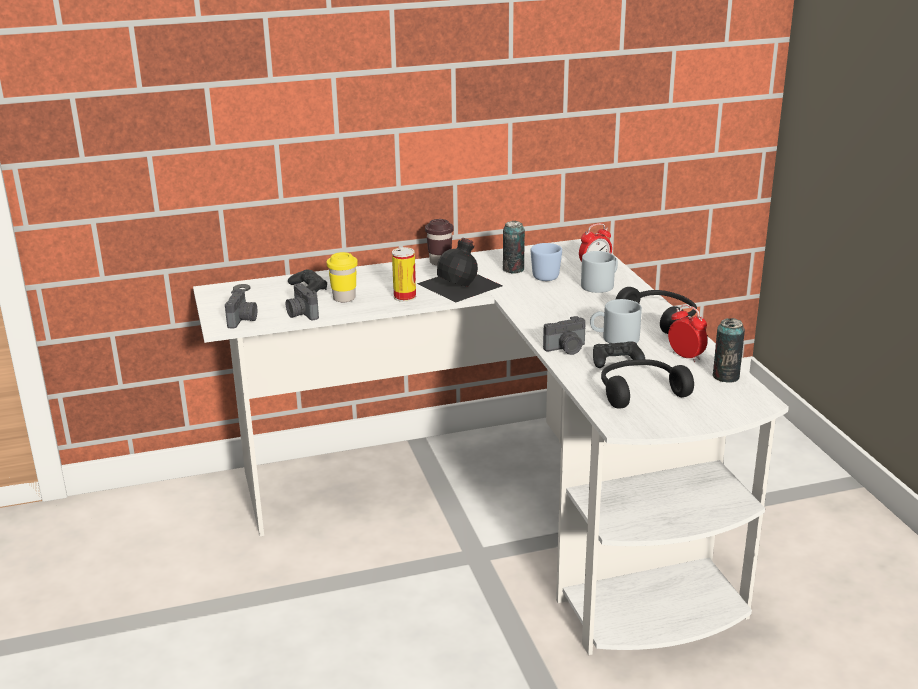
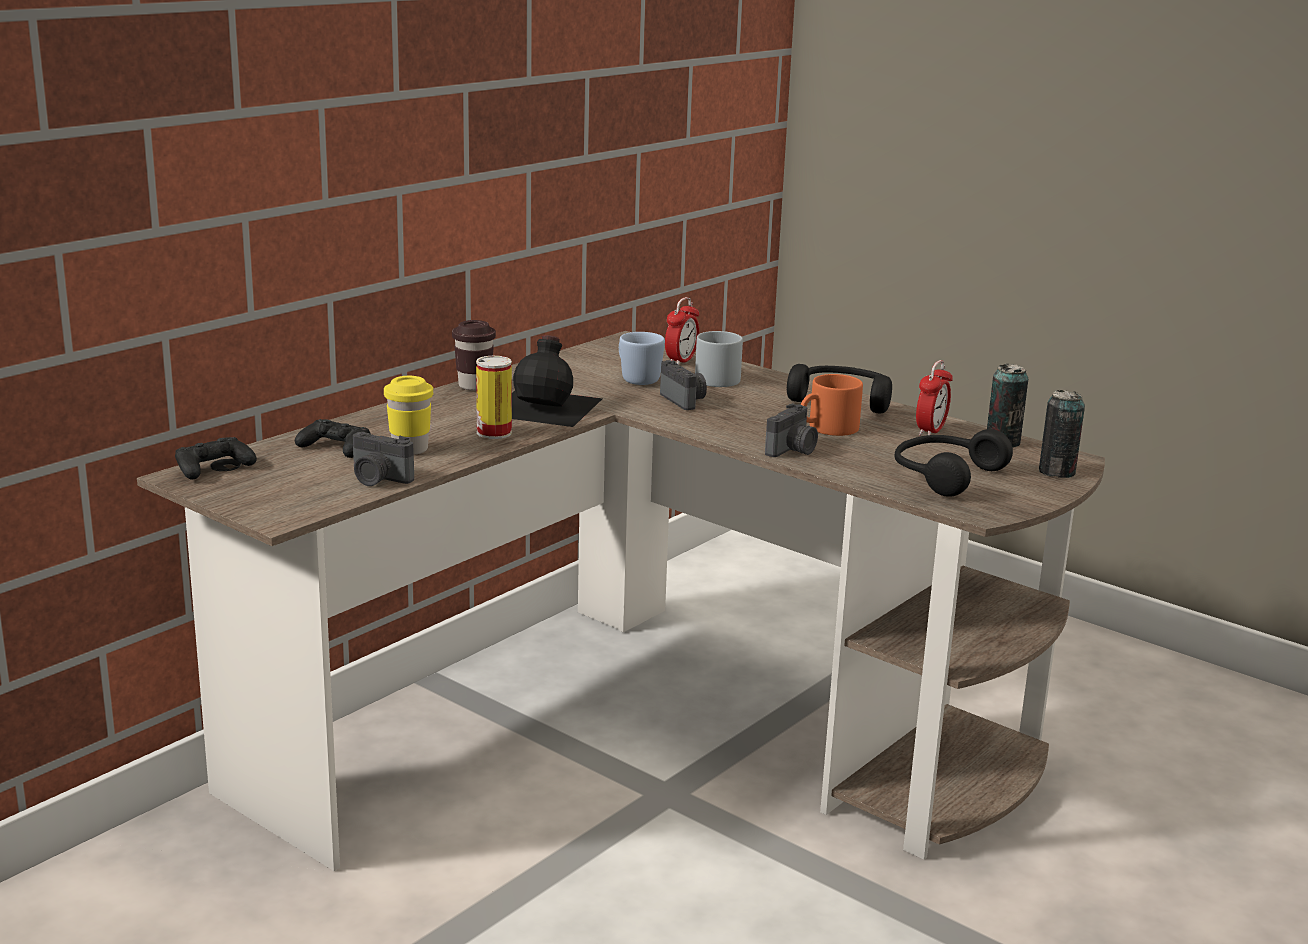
camera: 35 degrees left, 5 degrees down
white desk [193,239,789,655] -> brown desk [137,331,1105,871]
camera [225,289,257,329] -> camera moved to [660,360,707,410]
can [503,221,525,274] -> can moved to [1039,390,1085,478]
grey mug [590,299,642,344] -> orange mug [801,374,863,436]
black game controller [593,341,645,368] -> black game controller moved to [175,437,257,480]
alarm clock [668,305,708,362] -> alarm clock turned 105 degrees clockwise [916,360,953,436]

